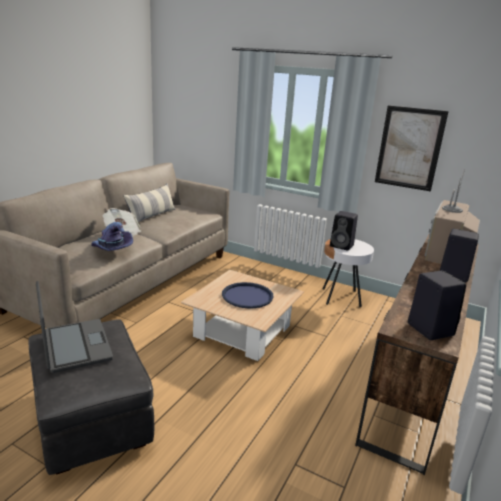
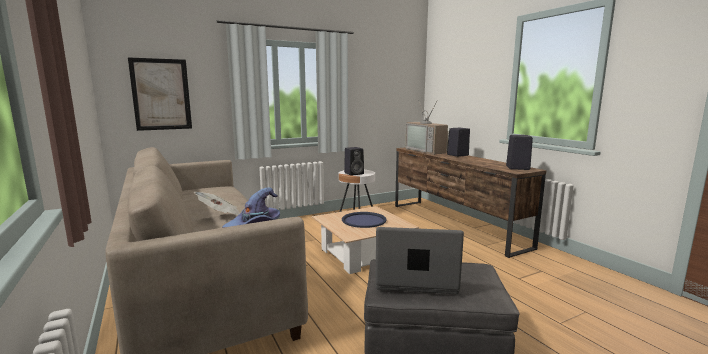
camera: 55 degrees left, 10 degrees down
pillow [124,183,176,222] -> none
picture [375,106,449,191] -> picture moved to [128,57,192,131]

